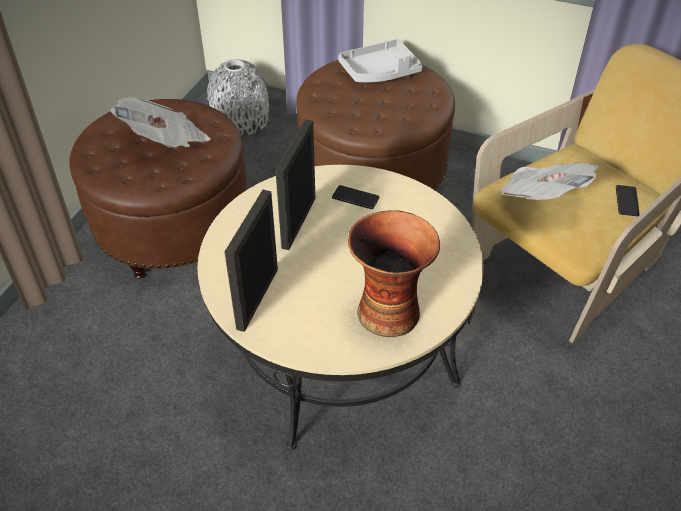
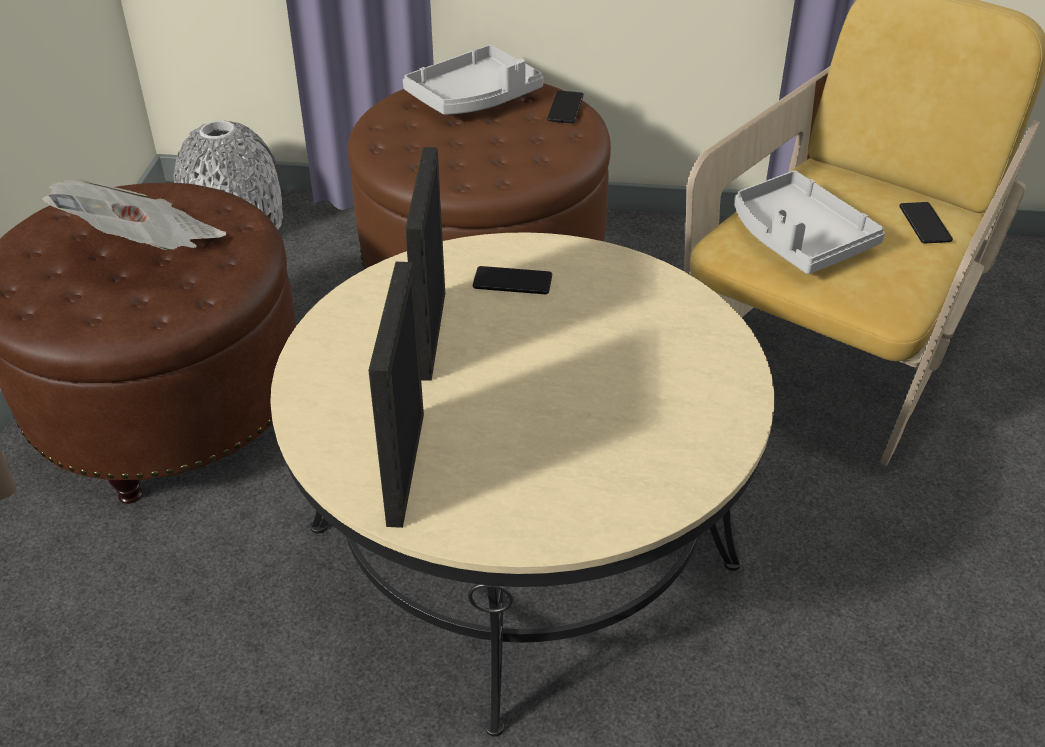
camera: 15 degrees left, 5 degrees down
vase [348,210,440,337] -> none
newspaper [498,162,599,200] -> grey tray [735,171,885,274]
none -> phone [547,91,584,124]

